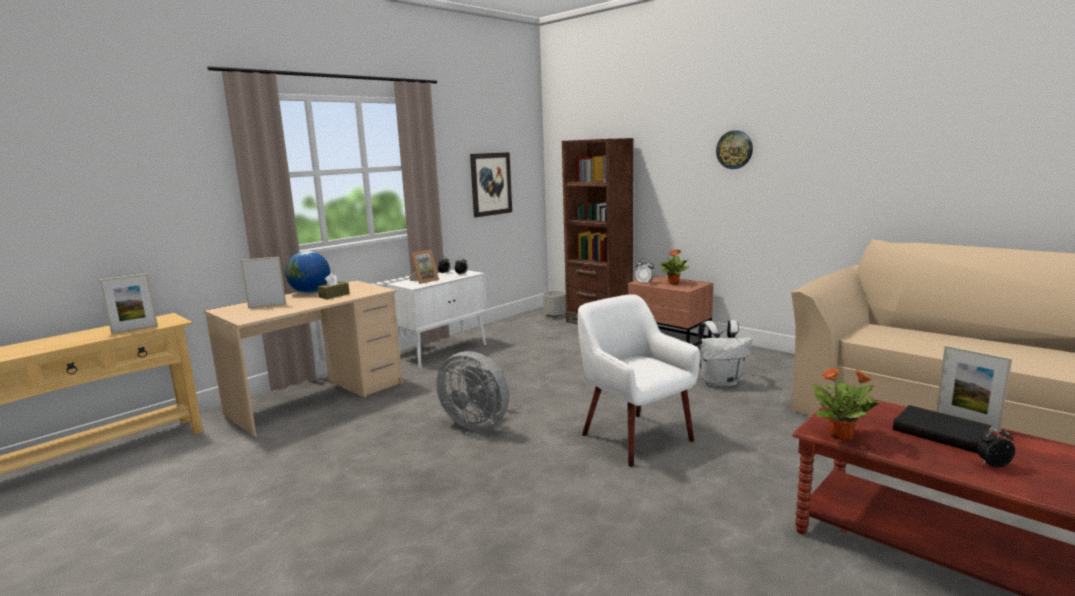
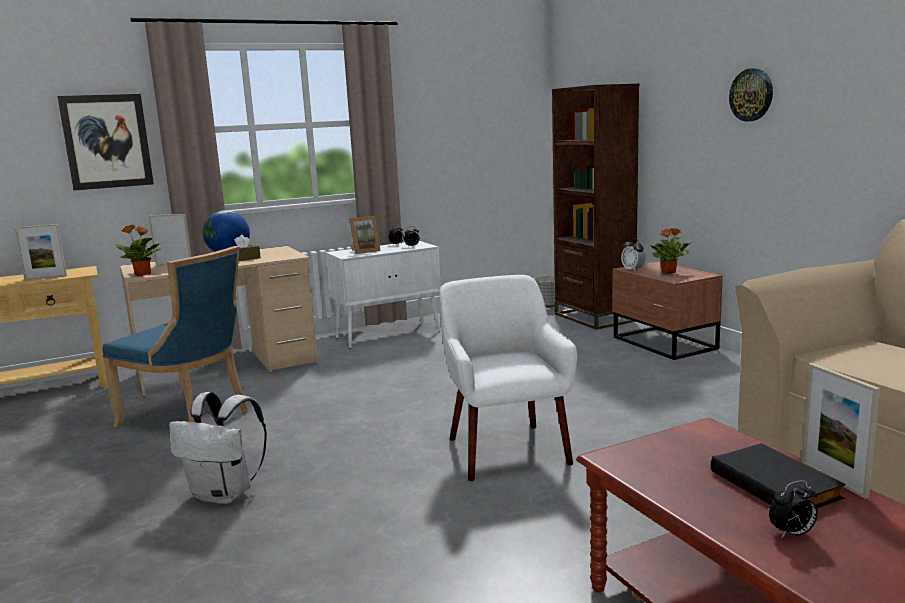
camera: 20 degrees right, 0 degrees up
grey fan [437,351,509,430] -> none
picture [470,152,512,217] -> picture moved to [57,94,154,190]
white backpack [698,320,752,387] -> white backpack moved to [169,392,267,504]
potted plant [810,367,882,441] -> potted plant moved to [115,224,162,276]
alarm clock [977,428,1015,468] -> alarm clock turned 150 degrees clockwise [769,480,818,539]
none -> blue chair [102,246,249,427]

